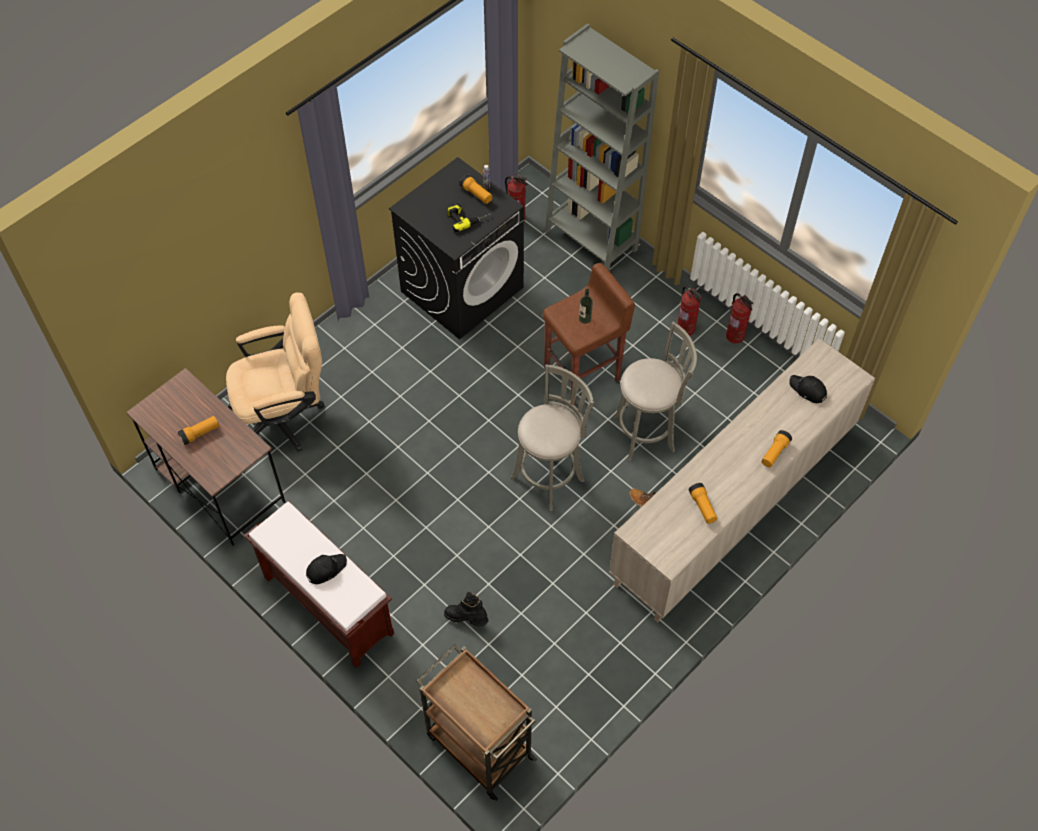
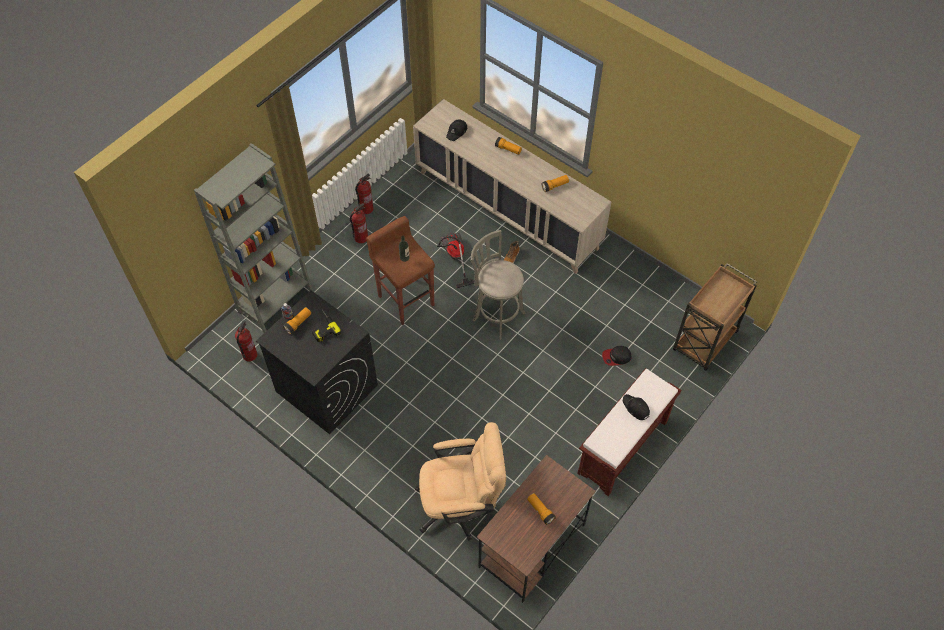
camera: 95 degrees left, 0 degrees up
beige office chair [226,292,325,452] -> beige office chair turned 105 degrees clockwise [415,422,506,541]
black boot [444,592,488,626] -> cap [602,346,632,366]
grey stool [614,322,697,462] -> vacuum cleaner [437,233,475,288]

